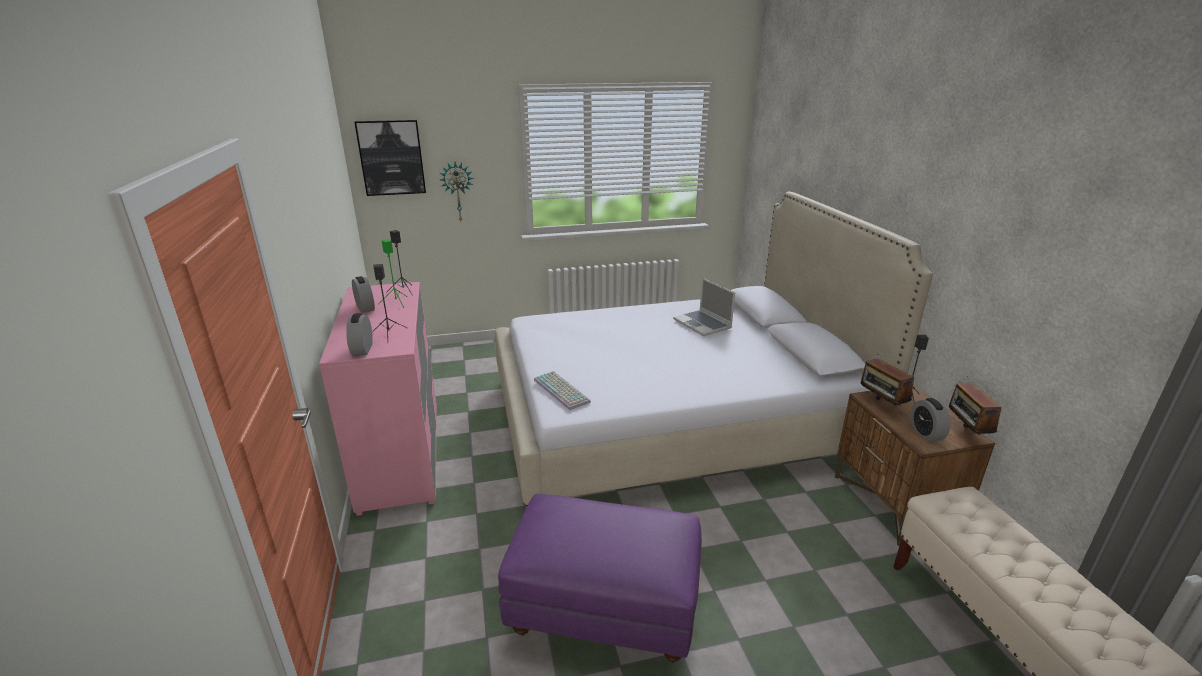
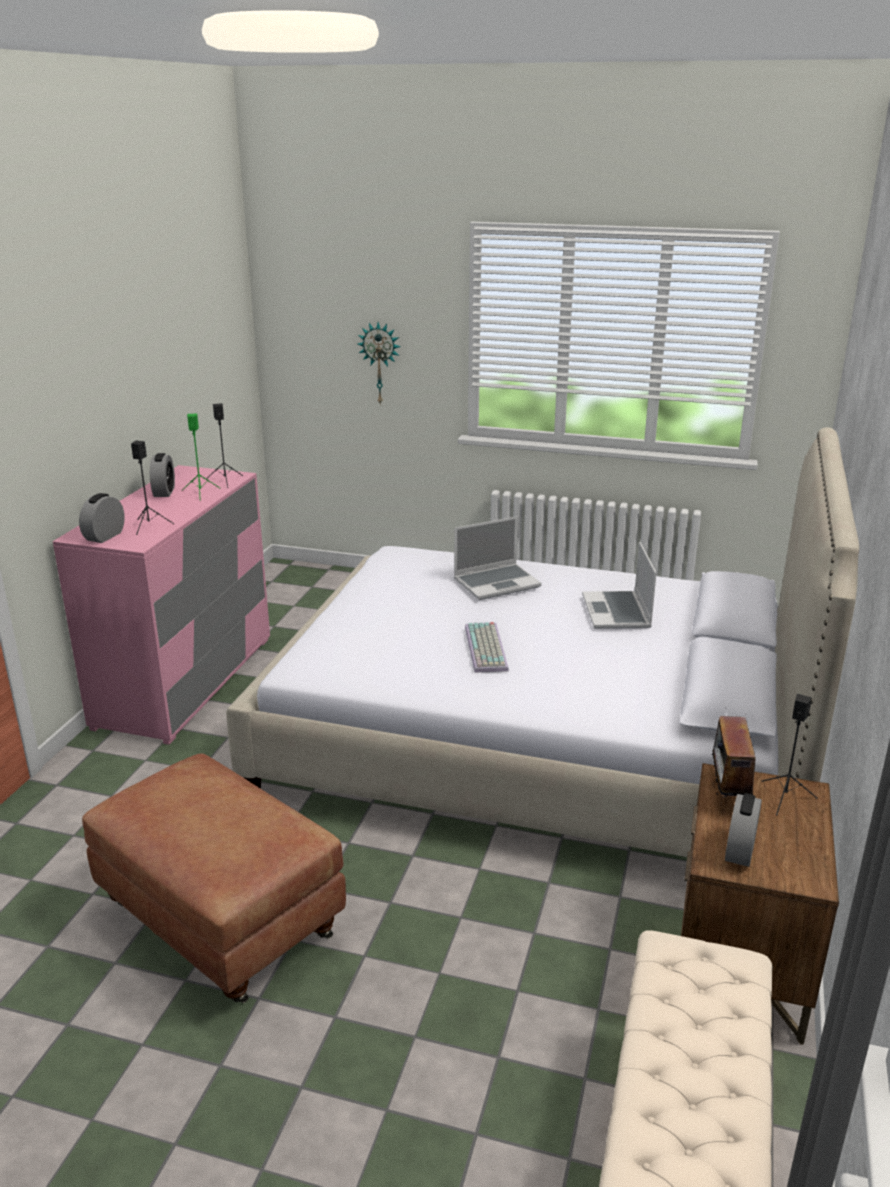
camera: 30 degrees right, 0 degrees up
picture [354,120,426,196] -> none
purple ottoman [498,494,702,663] -> brown ottoman [82,753,346,1003]
keyboard [534,371,591,410] -> keyboard moved to [465,622,509,673]
radio [949,376,1002,435] -> none
none -> laptop [454,516,542,600]

